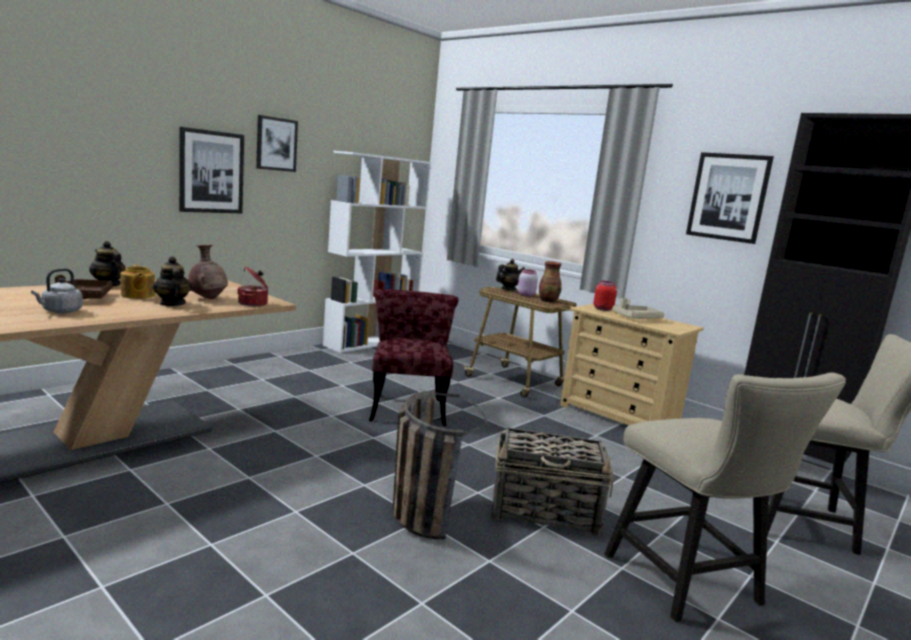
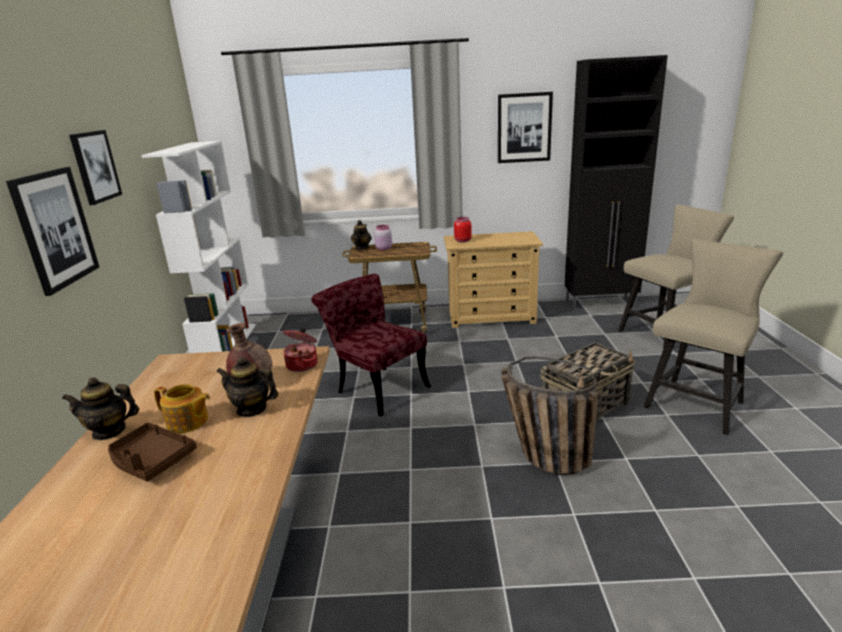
camera: 40 degrees left, 10 degrees up
grey kettle [31,268,83,313] -> none
vase [539,261,562,302] -> none
beige chair [604,373,846,622] -> beige chair turned 75 degrees counterclockwise [644,239,783,435]
beige tray [612,298,665,319] -> none

